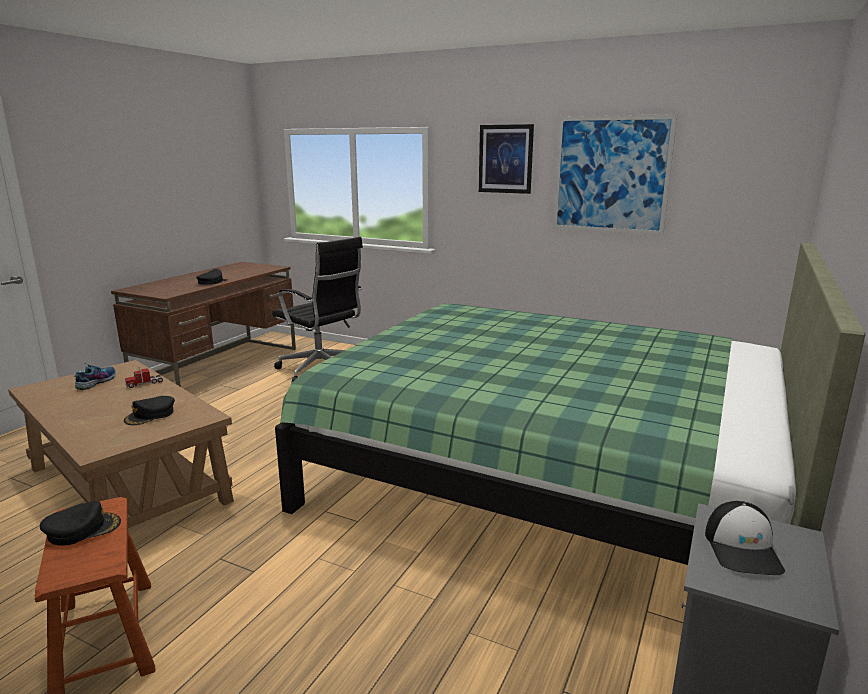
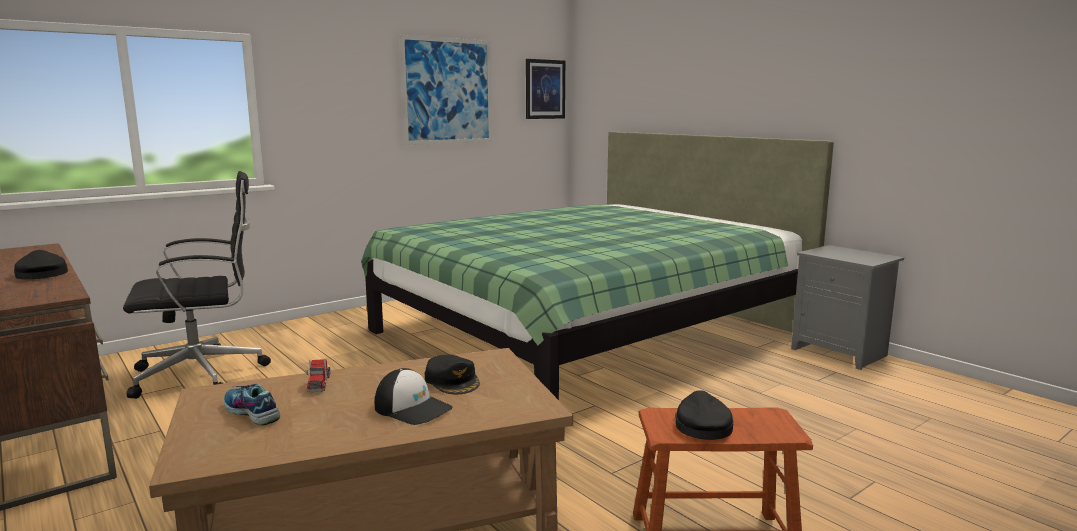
camera: 65 degrees left, 5 degrees down
picture [479,124,534,194] -> picture moved to [526,59,565,119]
cap [705,501,785,575] -> cap moved to [375,368,453,425]

